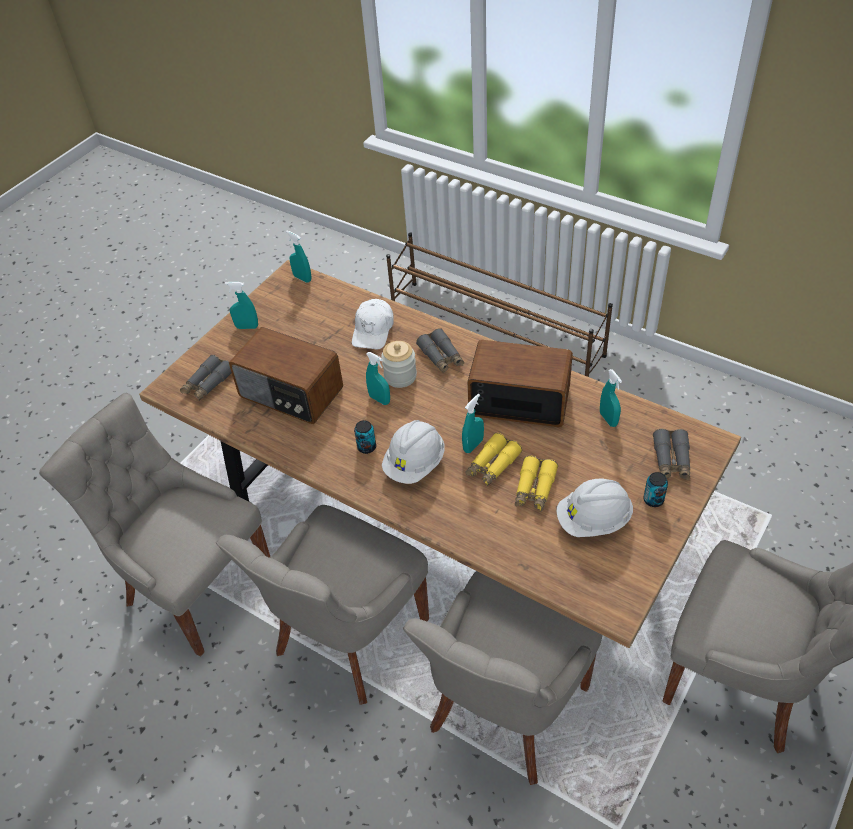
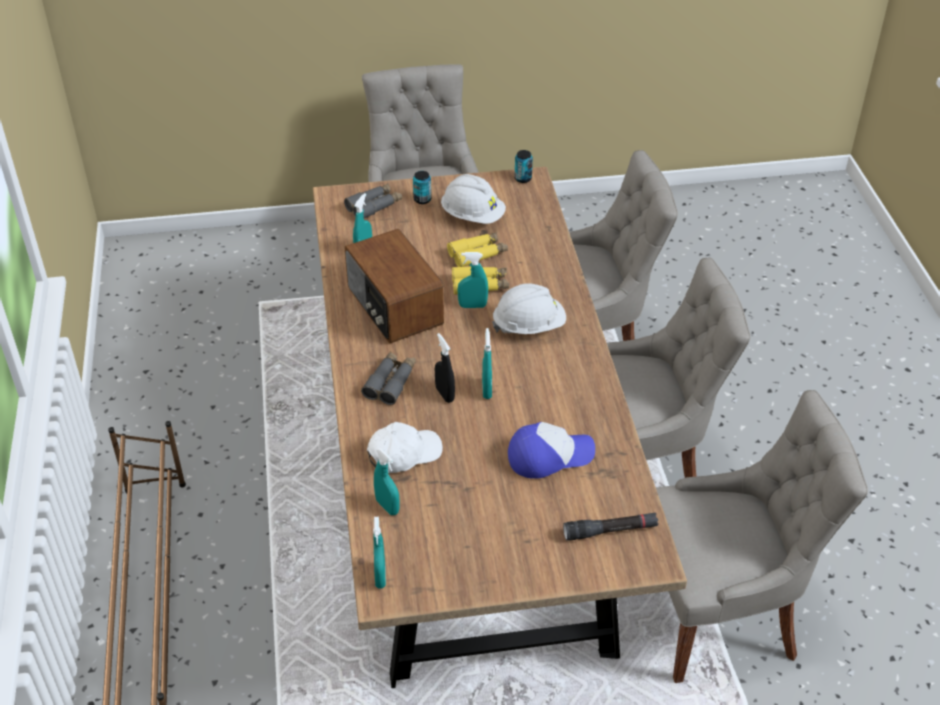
camera: 135 degrees left, 5 degrees down
grey chair [39,393,270,656] -> grey chair turned 90 degrees counterclockwise [656,390,868,683]
grey binoculars [180,355,232,401] -> black flashlight [563,513,658,541]
turquoise spray bottle [225,282,258,329] -> turquoise spray bottle moved to [374,448,400,515]
radio [229,327,343,424] -> cap [508,422,595,479]
can [354,420,376,454] -> can moved to [515,150,533,183]
jar [381,341,417,388] -> black spray bottle [435,333,455,403]

